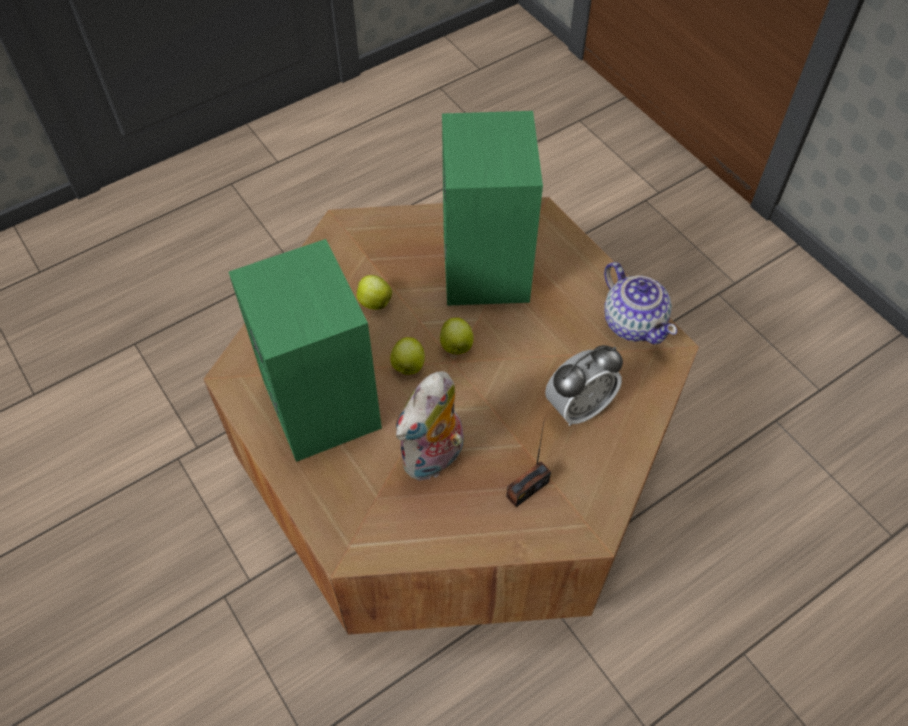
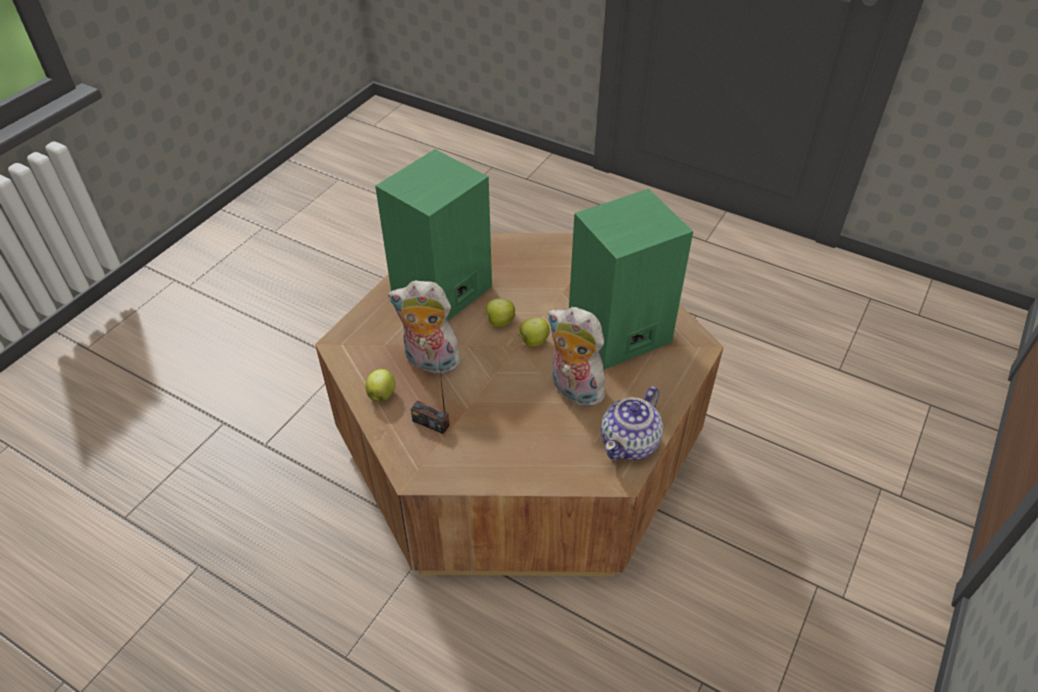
camera: 65 degrees right, 10 degrees down
apple [357,275,392,310] -> apple moved to [365,369,396,402]
alarm clock [545,345,623,426] -> none
none -> plush toy [547,307,605,407]

